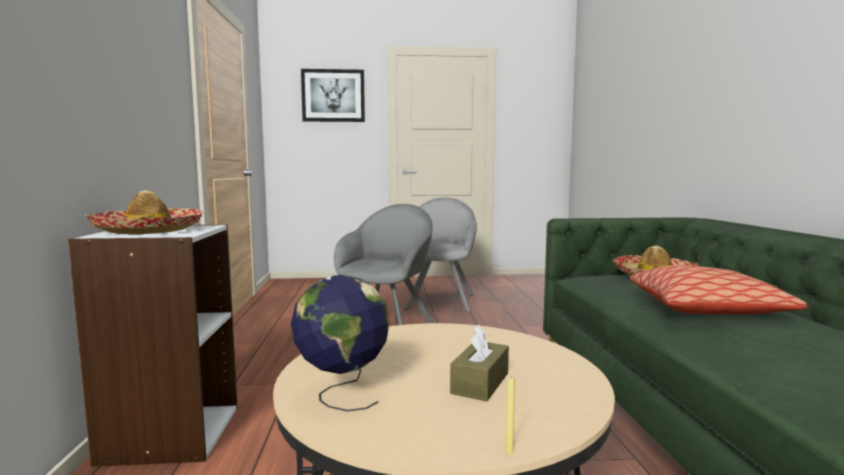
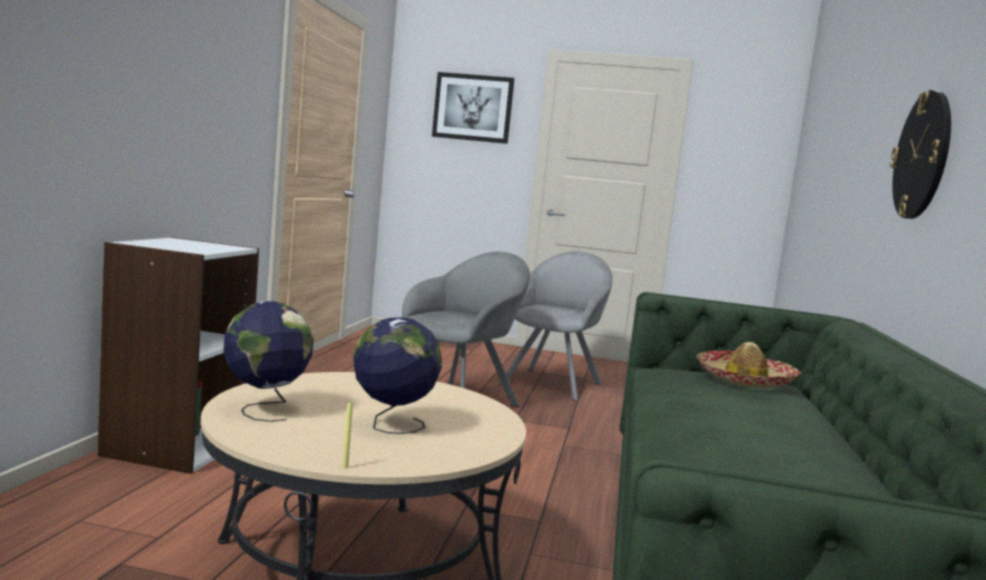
camera: 15 degrees right, 0 degrees up
hat [84,190,203,235] -> none
brown tissue box [450,324,509,401] -> globe [353,317,442,434]
pillow [630,265,808,314] -> none
none -> wall clock [890,90,951,219]

